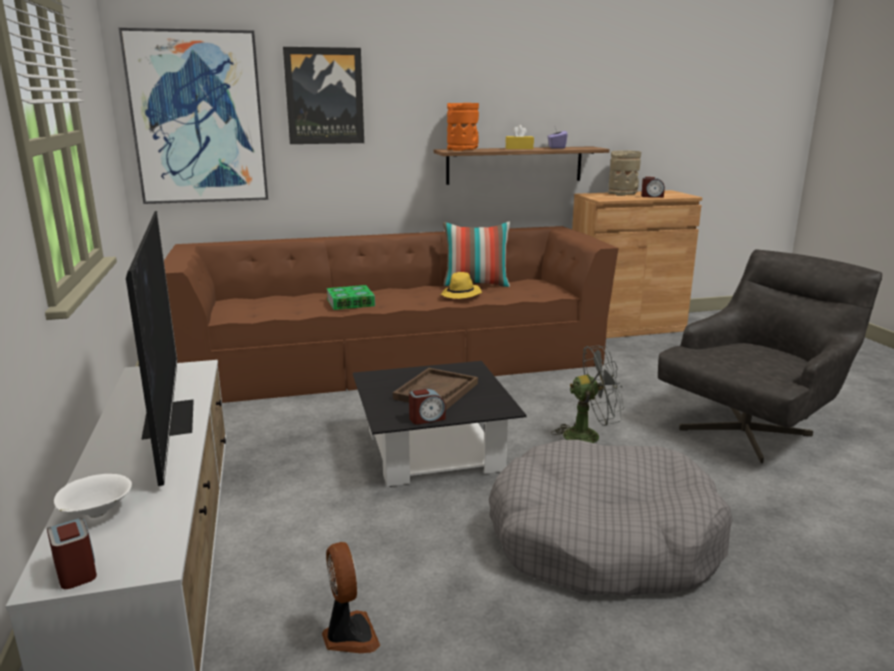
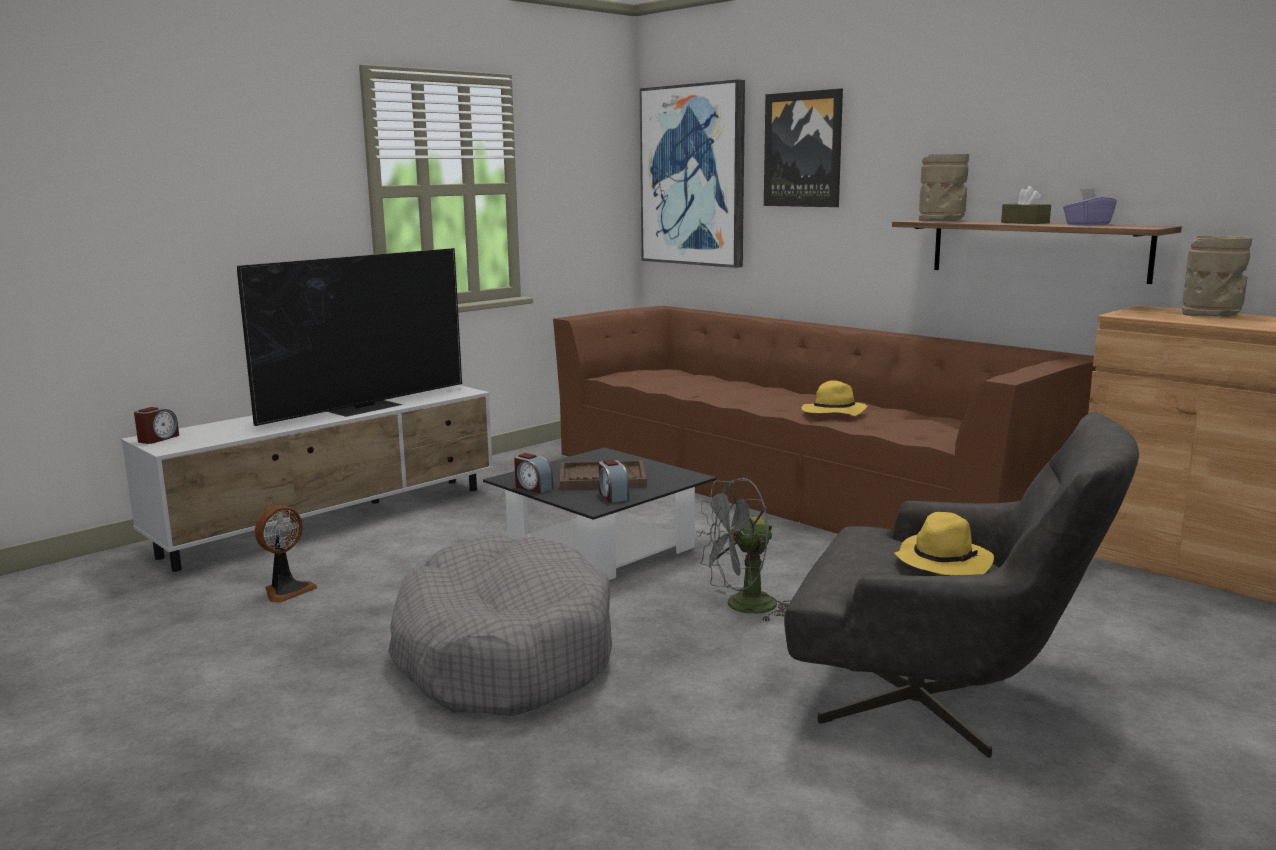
camera: 60 degrees right, 5 degrees down
white bowl [54,474,132,518] -> none
book [326,285,375,310] -> none
pillow [443,222,510,287] -> none
orange vase [447,103,479,151] -> beige vase [919,154,969,221]
yellow tissue box [506,125,534,149] -> brown tissue box [1001,186,1051,224]
grey fan [551,345,624,443] -> grey fan turned 105 degrees clockwise [696,478,791,622]
alarm clock [641,177,665,198] -> alarm clock moved to [599,459,629,503]
none -> yellow hat [894,512,994,575]

